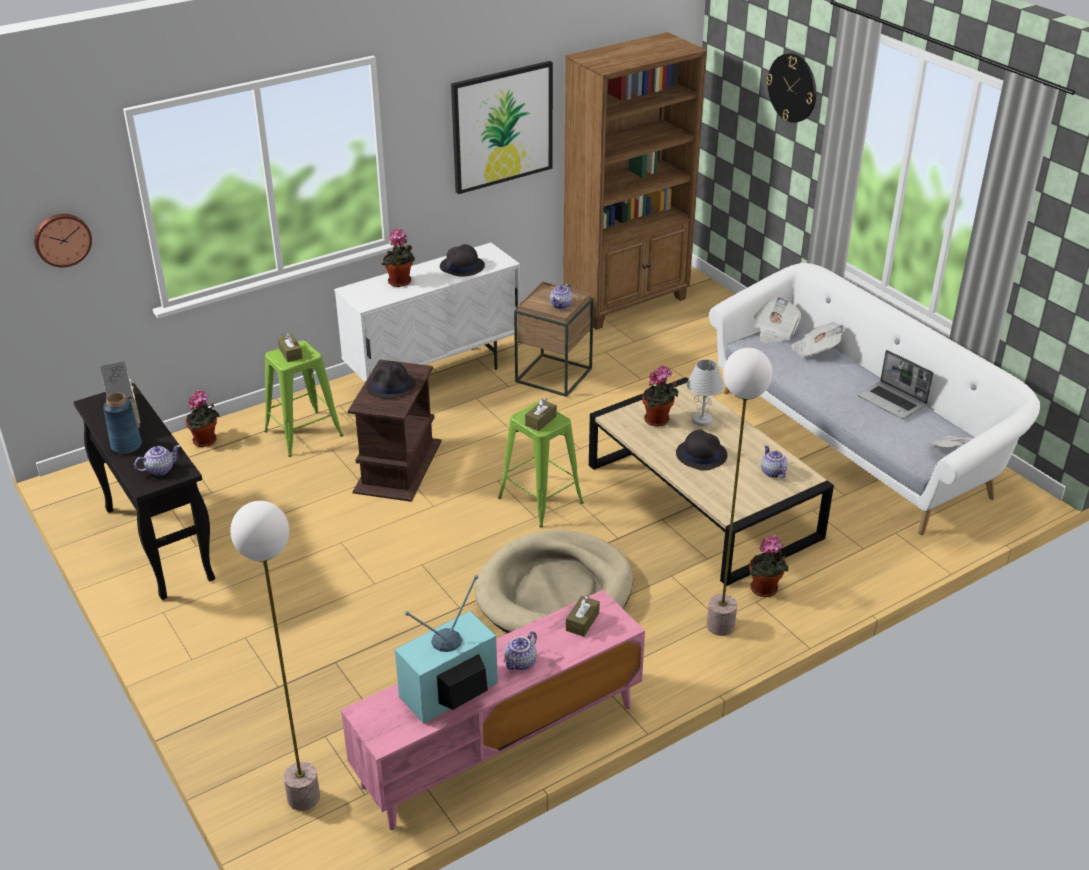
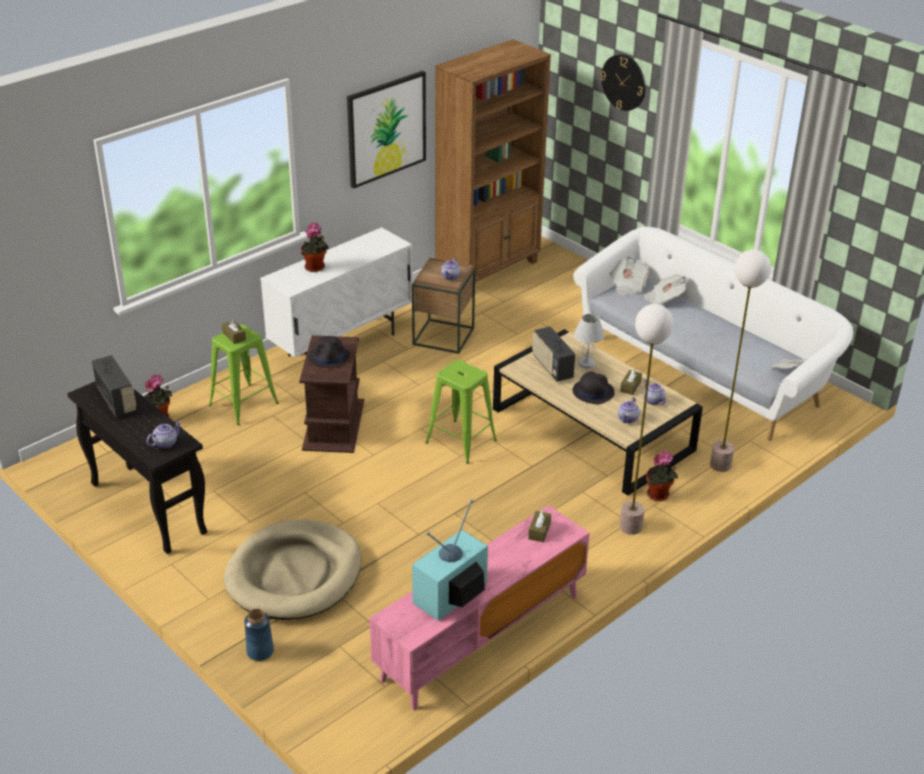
camera: 10 degrees left, 0 degrees up
wall clock [34,214,92,268] -> none
blue vase [103,393,142,454] -> blue vase moved to [244,609,274,661]
floor lamp [230,501,320,811] -> floor lamp moved to [710,250,771,472]
black hat [440,244,485,277] -> none
beige dog bed [475,530,633,633] -> beige dog bed moved to [224,519,362,620]
teapot [504,631,537,670] -> teapot moved to [618,397,640,423]
brown tissue box [525,398,557,431] -> brown tissue box moved to [620,368,642,395]
potted plant [642,365,679,426] -> radio [532,326,575,382]
laptop [857,350,933,419] -> none

